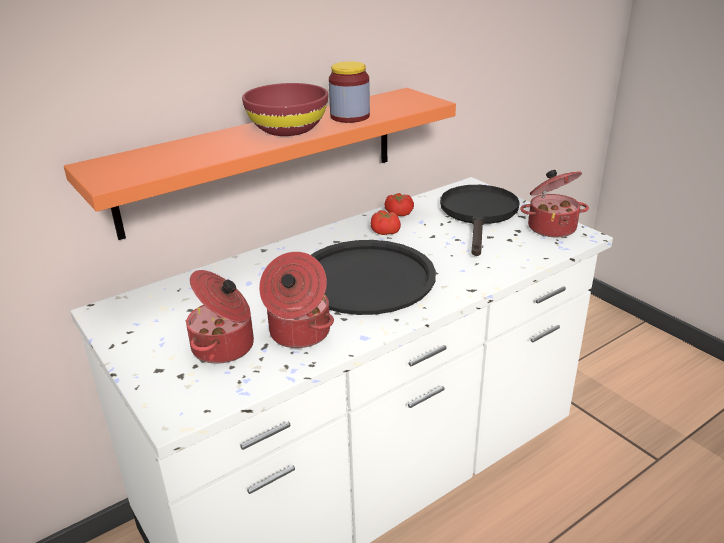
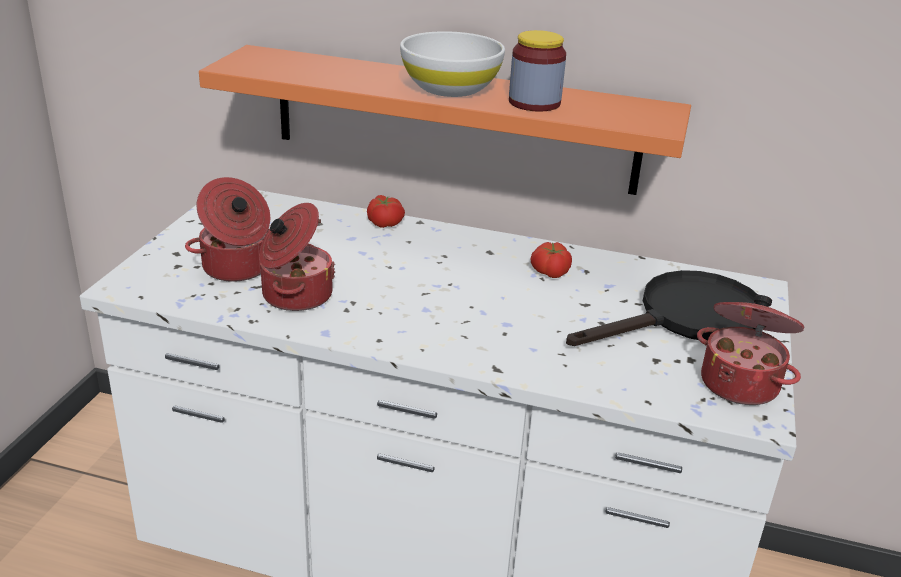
camera: 50 degrees right, 0 degrees up
red bowl [242,83,328,136] -> white bowl [400,31,505,97]
black tray [311,240,436,315] -> none
tomato [384,193,414,216] -> tomato moved to [367,195,405,228]

